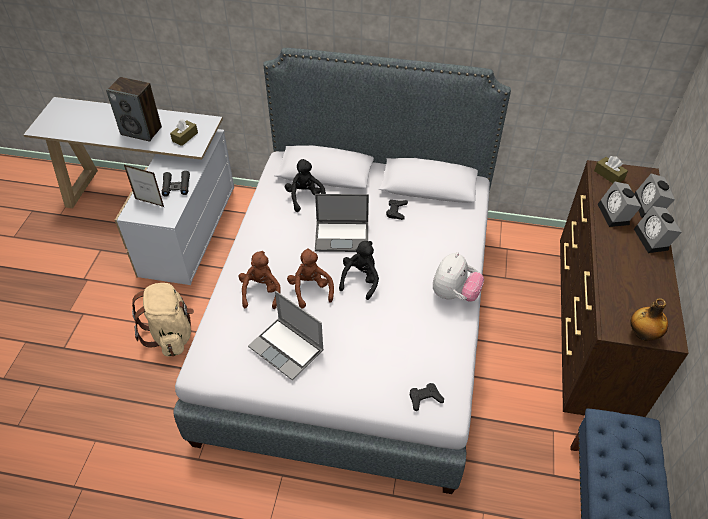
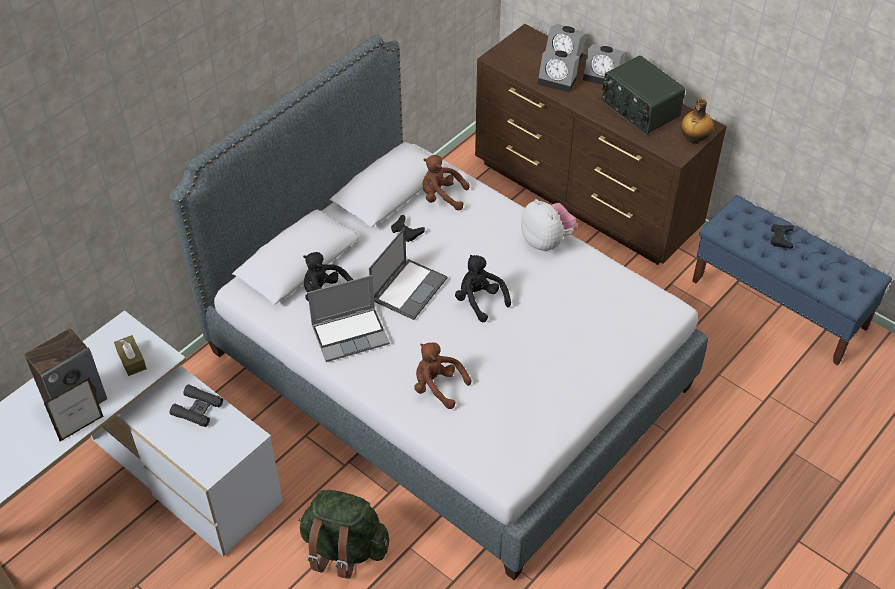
camera: 60 degrees left, 0 degrees up
picture frame [124,165,164,207] -> picture frame moved to [44,378,103,441]
beige backpack [132,283,194,356] -> green backpack [299,490,389,579]
laptop [248,291,324,380] -> laptop moved to [308,275,390,362]
brown plush toy [287,248,334,309] -> brown plush toy moved to [422,155,470,211]
black game controller [410,383,444,411] -> black game controller moved to [770,224,794,249]
brown tissue box [594,156,628,183] -> none
none -> radio [602,55,685,135]

